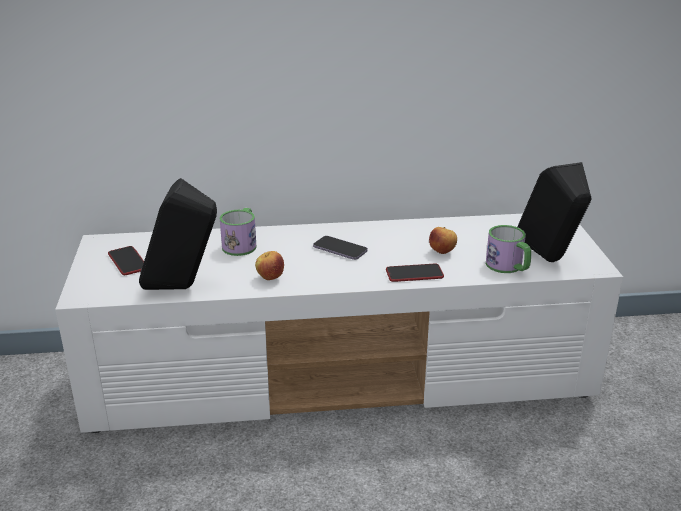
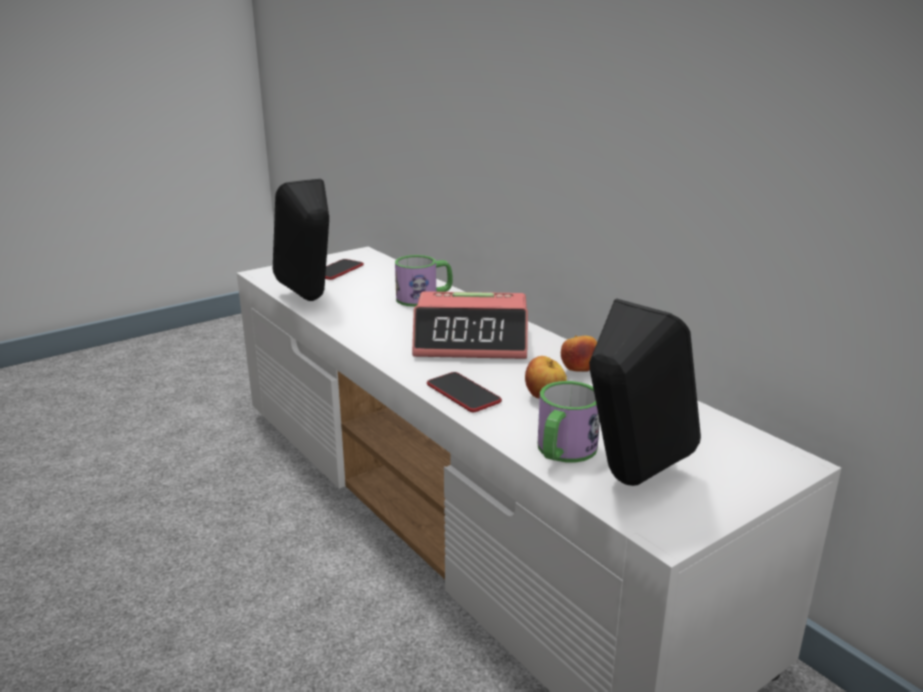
camera: 60 degrees right, 5 degrees down
apple [255,251,284,280] -> apple moved to [561,335,597,372]
phone [313,236,368,260] -> alarm clock [412,291,528,359]

